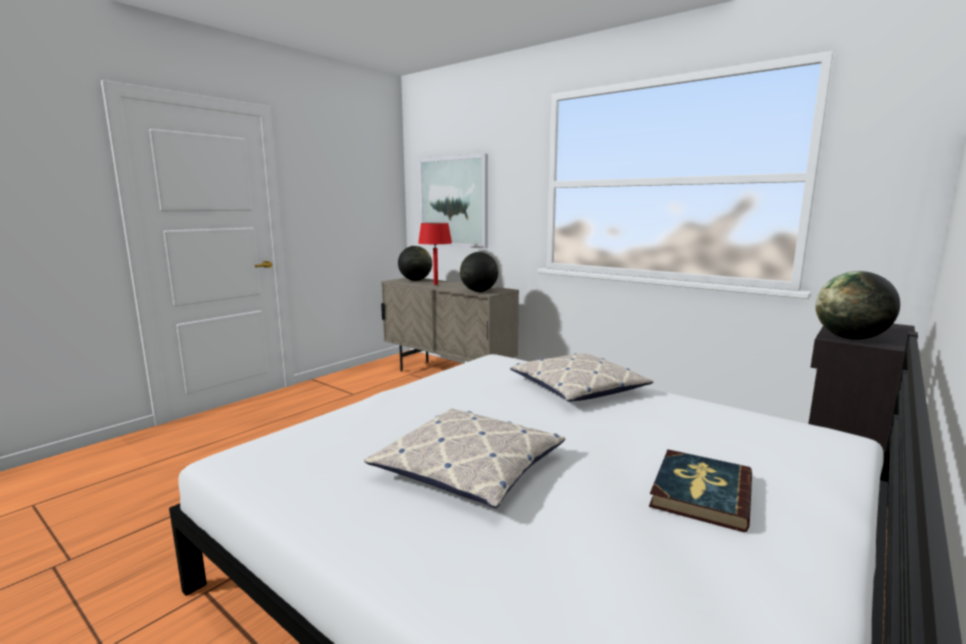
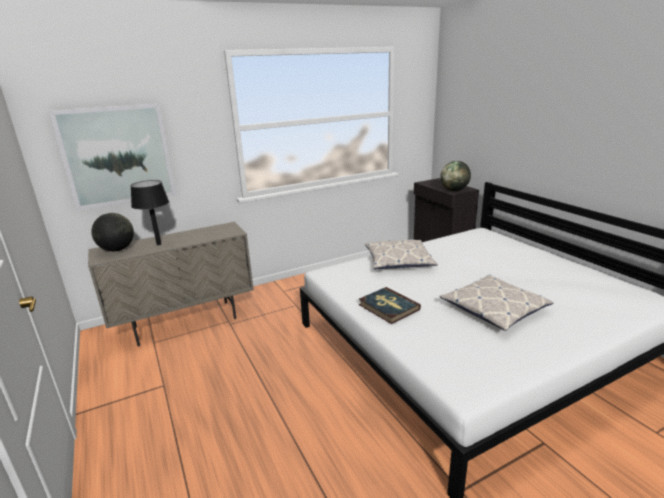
camera: 65 degrees left, 10 degrees up
red table lamp [418,223,452,285] -> black table lamp [131,180,169,245]
globe [460,252,498,292] -> none
book [649,449,752,532] -> book moved to [359,287,421,324]

